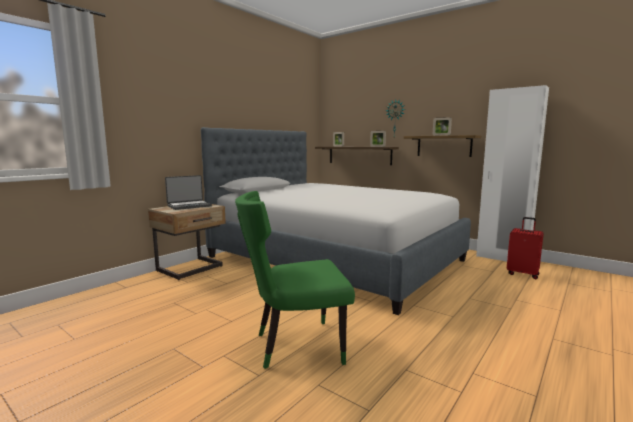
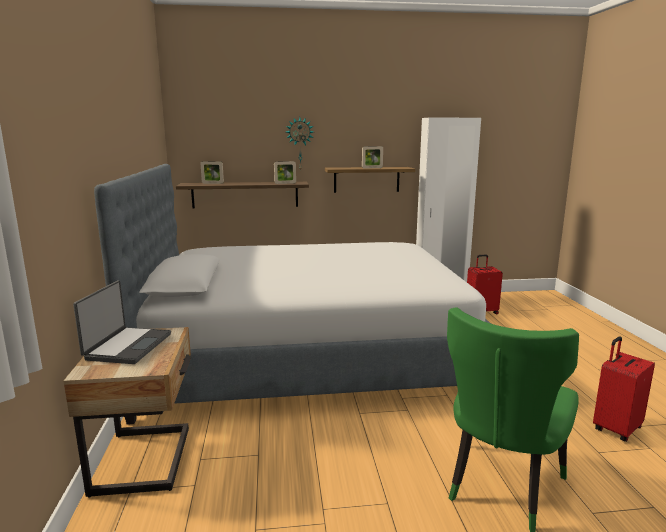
camera: 45 degrees left, 5 degrees up
none -> red suitcase [593,336,655,442]

